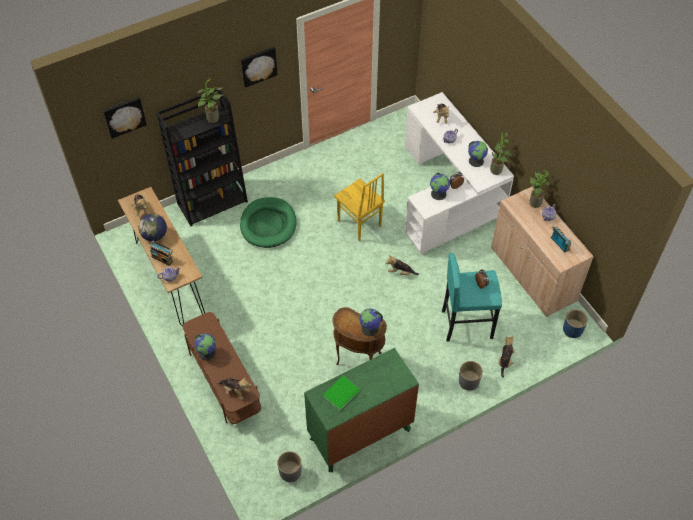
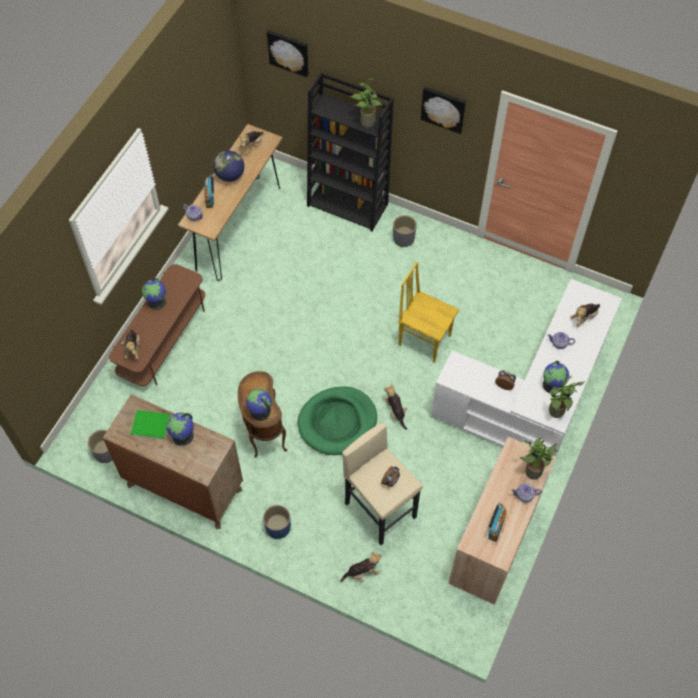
camera: 55 degrees right, 5 degrees up
green dog bed [240,197,297,248] -> green dog bed moved to [298,387,377,455]
green dresser [304,348,419,472] -> brown dresser [103,394,243,529]
yellow chair [334,173,385,241] -> yellow chair turned 105 degrees clockwise [398,262,459,363]
globe [430,173,450,200] -> globe moved to [166,413,194,446]
turquoise stool [442,253,502,342] -> beige stool [342,422,423,545]
grey planter [459,361,483,390] -> grey planter moved to [393,215,417,247]
blue planter [563,309,588,338] -> blue planter moved to [263,505,291,539]

